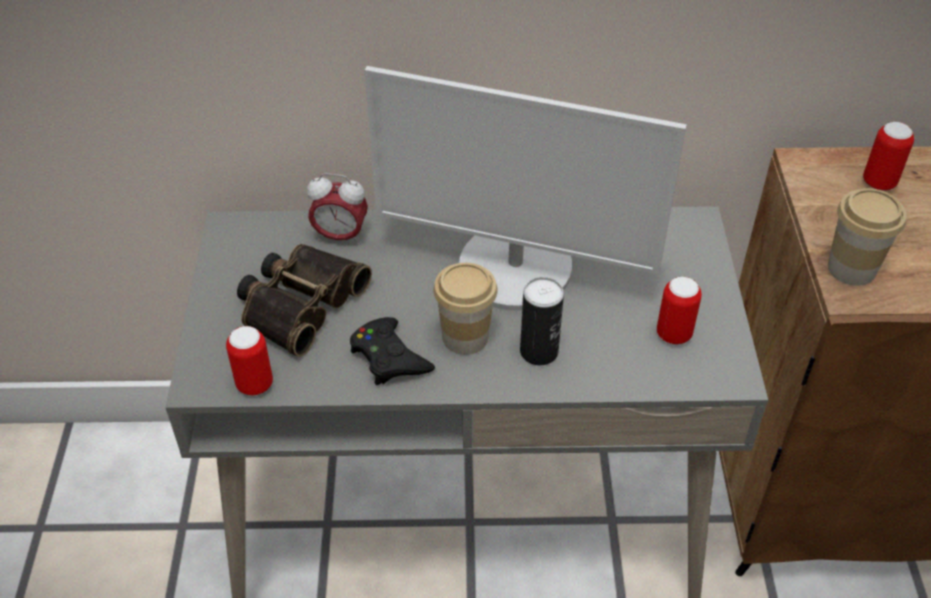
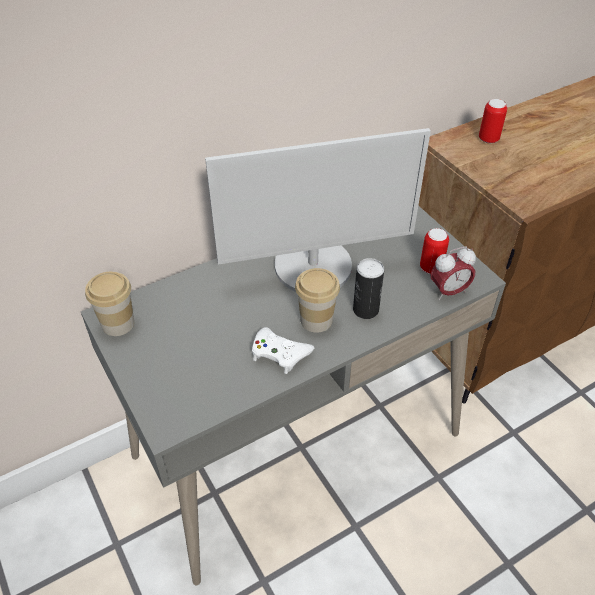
camera: 30 degrees left, 0 degrees up
can [226,326,273,396] -> none
binoculars [237,244,372,357] -> none
alarm clock [307,173,368,245] -> alarm clock moved to [430,246,476,300]
black game controller [350,317,435,385] -> white game controller [252,327,314,374]
cup [828,188,907,286] -> cup moved to [85,272,134,336]

